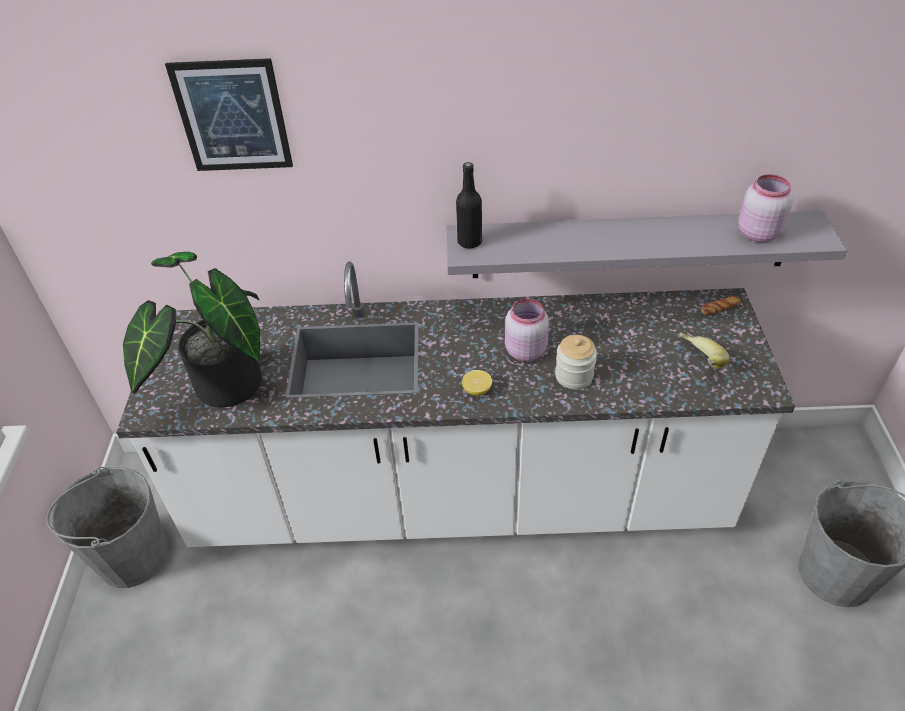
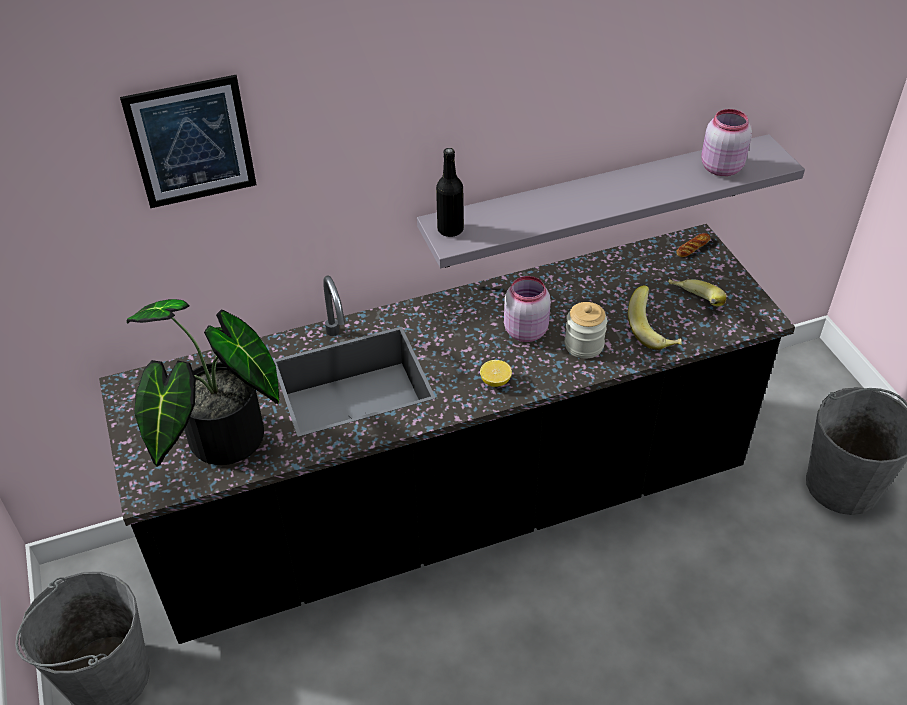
camera: 20 degrees left, 0 degrees up
white counter [116,262,795,547] -> black counter [99,224,795,644]
none -> banana [628,285,682,350]

